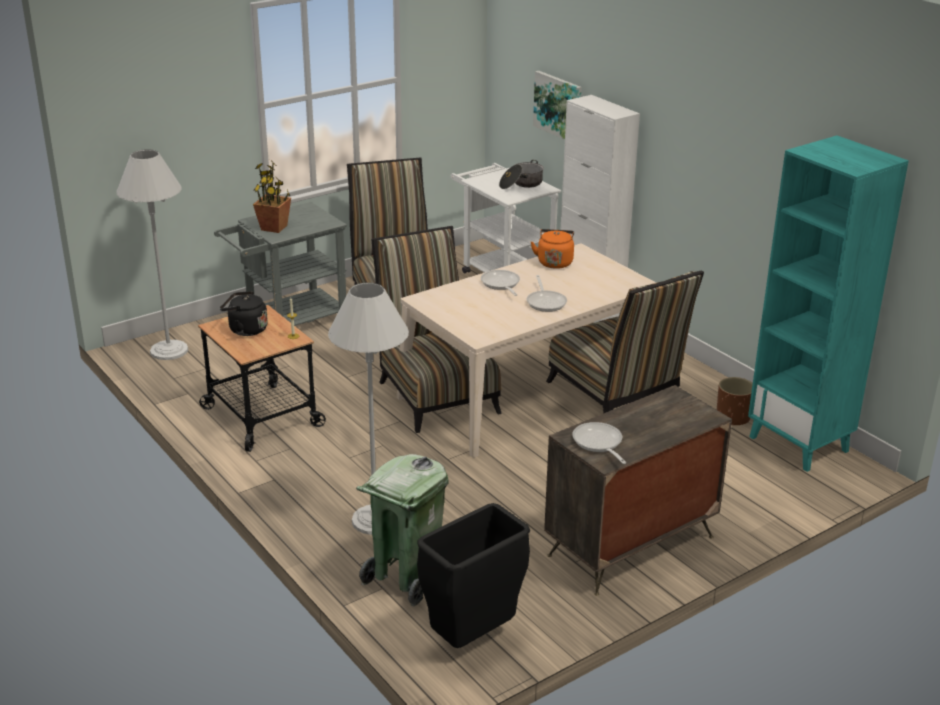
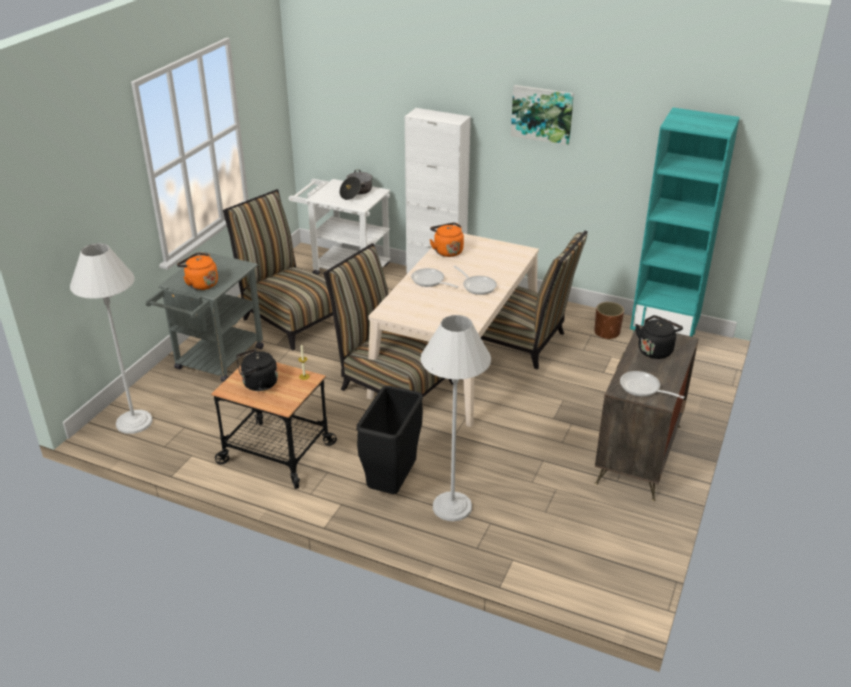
camera: 30 degrees left, 5 degrees up
potted plant [253,161,291,233] -> orange kettle [177,252,218,290]
green trash can [356,454,449,607] -> none
black trash can [417,503,530,648] -> black trash can moved to [357,386,423,494]
picture [533,71,582,140] -> picture moved to [511,85,574,145]
none -> black kettle [635,315,683,359]

